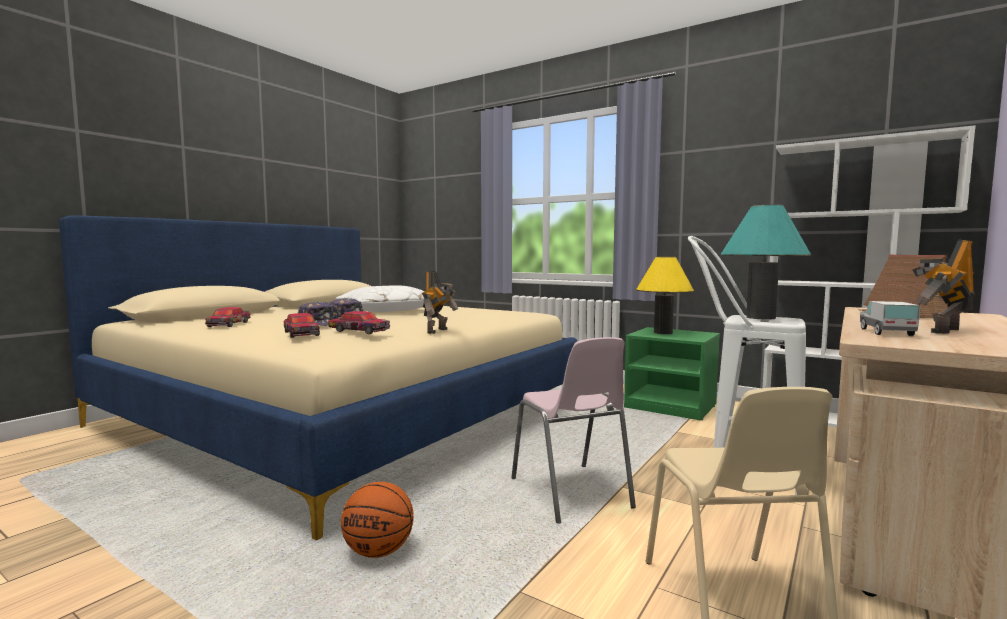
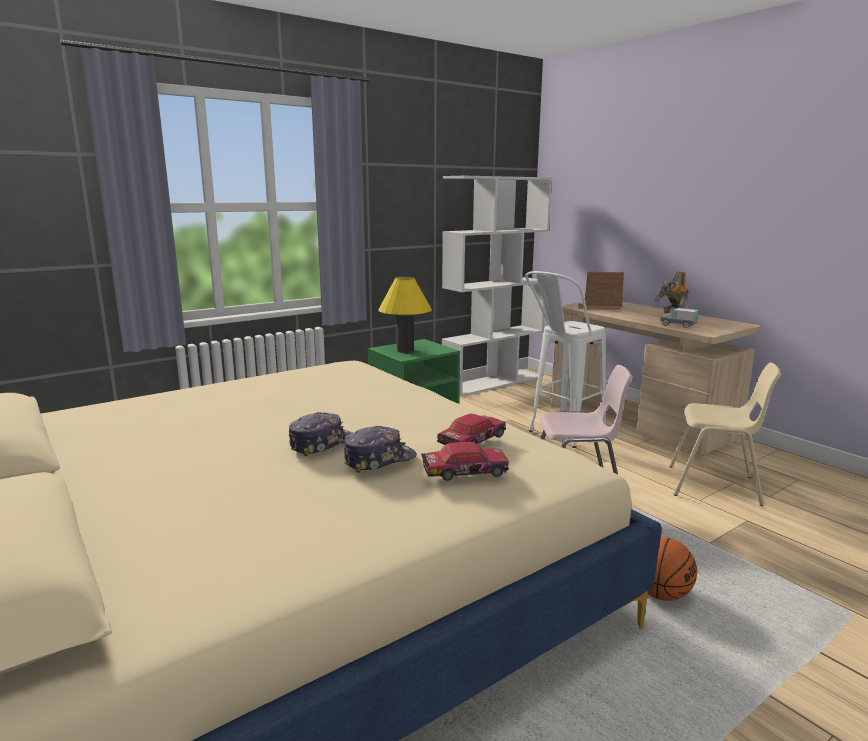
camera: 70 degrees left, 10 degrees up
toy car [205,307,250,327] -> none
white pillow [336,285,425,312] -> none
toy robot [422,271,458,334] -> none
turquoise table lamp [720,204,811,320] -> none

